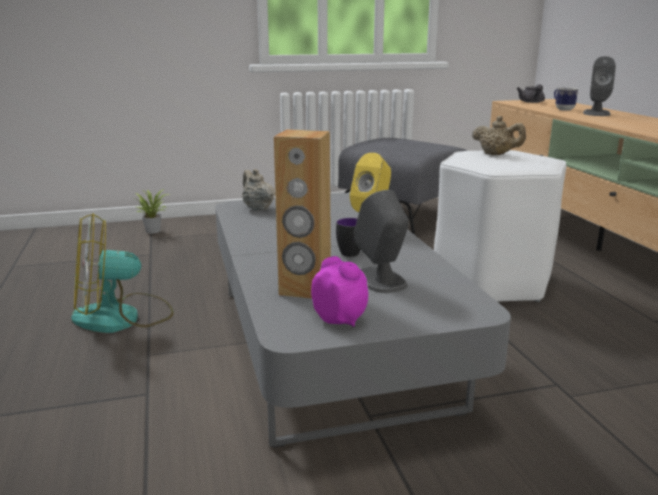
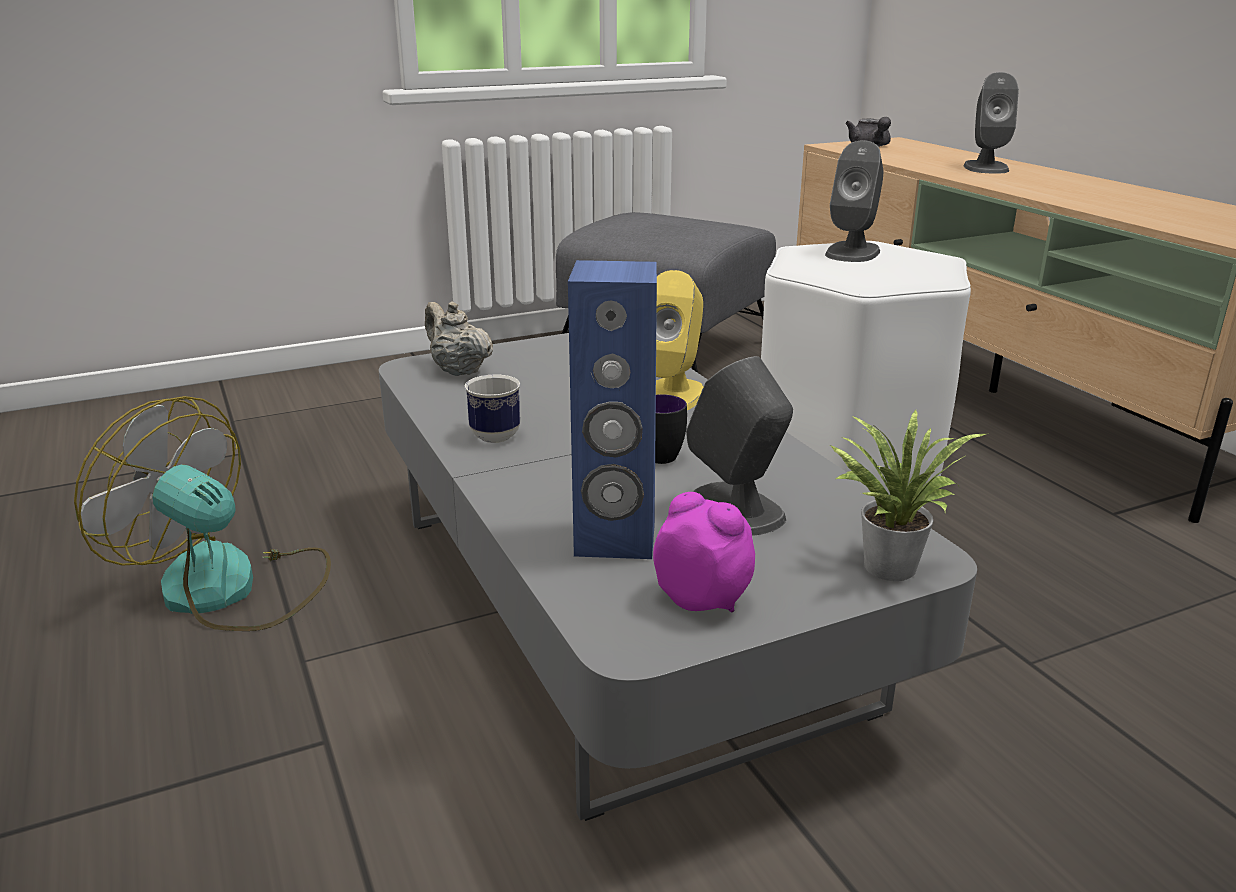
camera: 10 degrees left, 5 degrees up
fan [71,213,174,333] -> fan turned 60 degrees clockwise [74,396,331,631]
potted plant [134,189,168,234] -> potted plant moved to [829,410,986,581]
brown speaker [274,129,331,299] -> blue speaker [568,260,657,559]
beige teapot [472,116,526,155] -> grey speaker [825,140,883,262]
mug [554,87,579,111] -> mug moved to [465,375,520,443]

